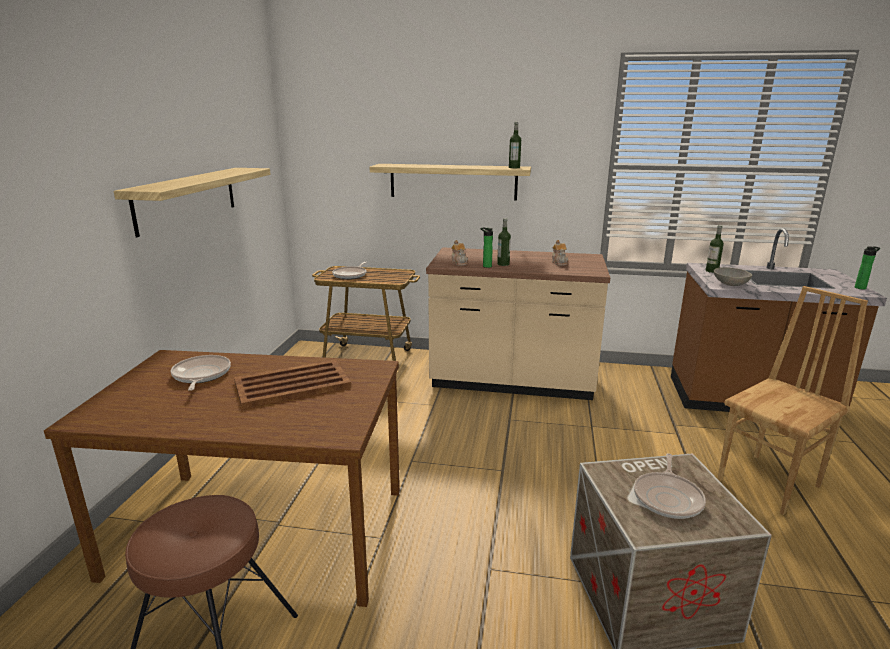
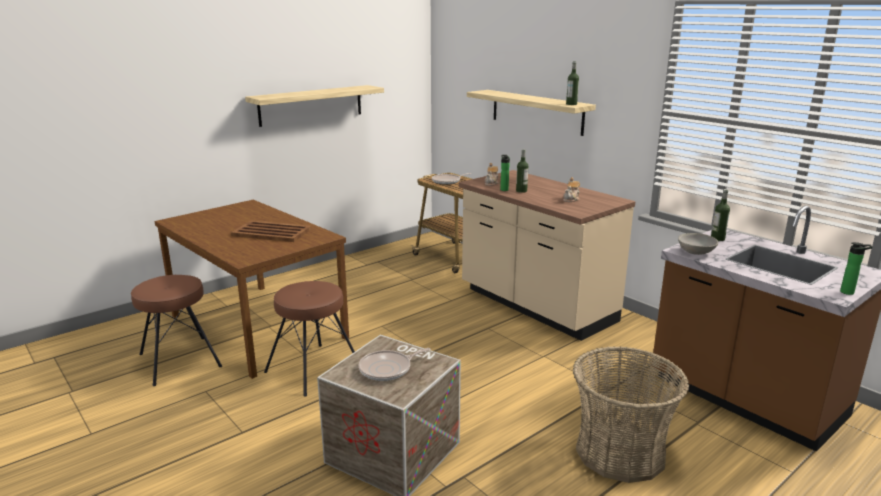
camera: 40 degrees right, 0 degrees up
frying pan [171,355,231,391] -> none
brown chair [717,286,868,515] -> basket [573,346,689,483]
none -> brown stool [264,281,355,397]

